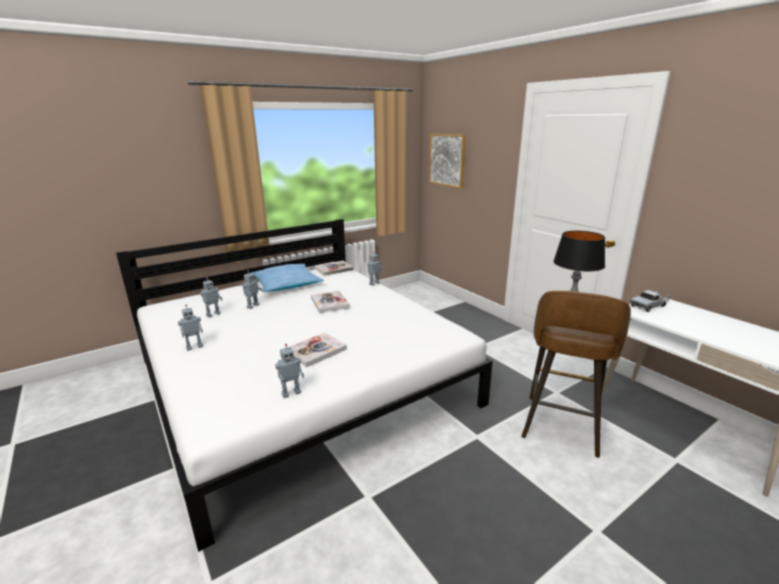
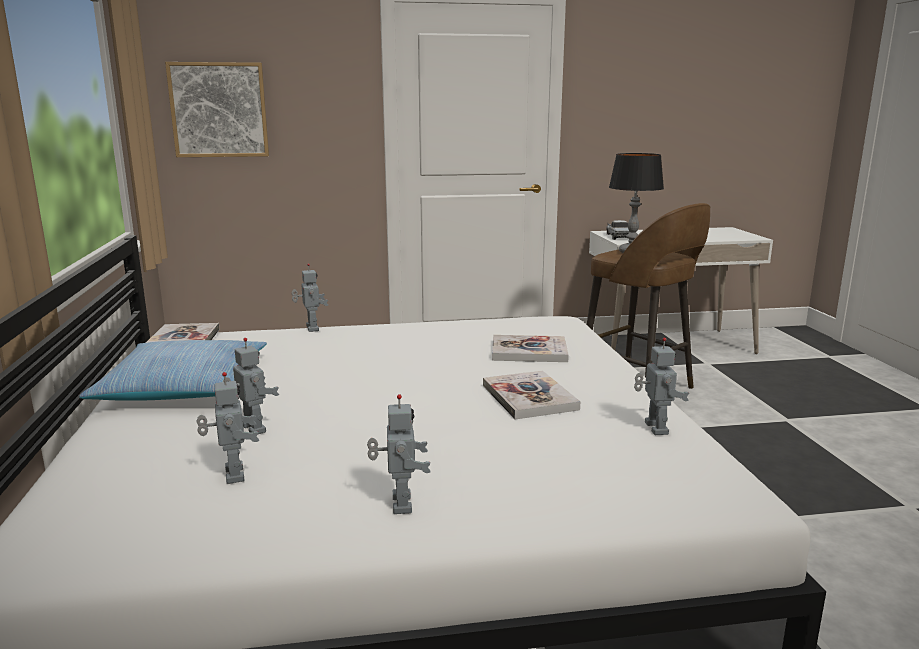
camera: 65 degrees left, 5 degrees down
book [311,291,350,313] -> book moved to [492,335,569,362]

